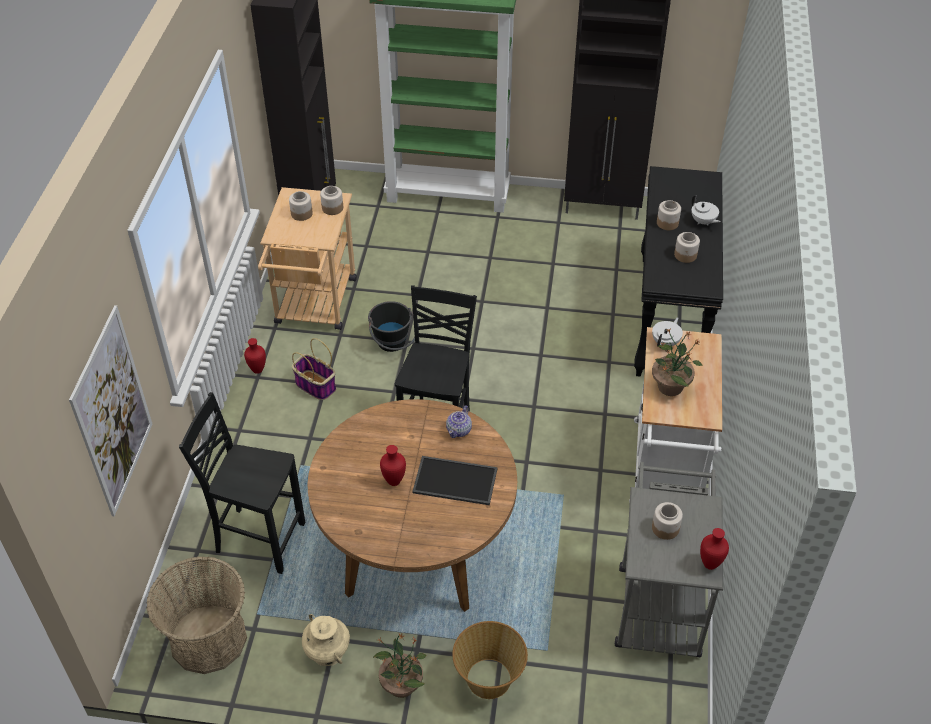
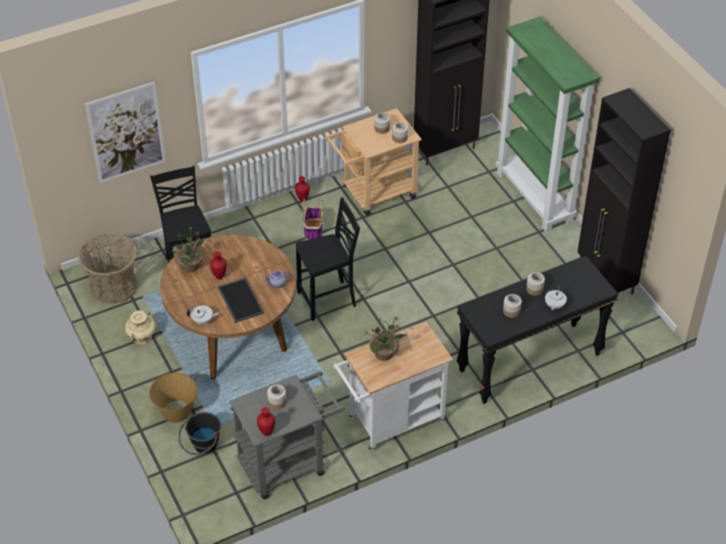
camera: 55 degrees right, 0 degrees up
black bucket [368,301,419,352] -> black bucket moved to [178,412,222,455]
potted plant [373,633,426,698] -> potted plant moved to [172,227,204,272]
white teapot [652,317,683,346] -> white teapot moved to [187,306,219,326]

